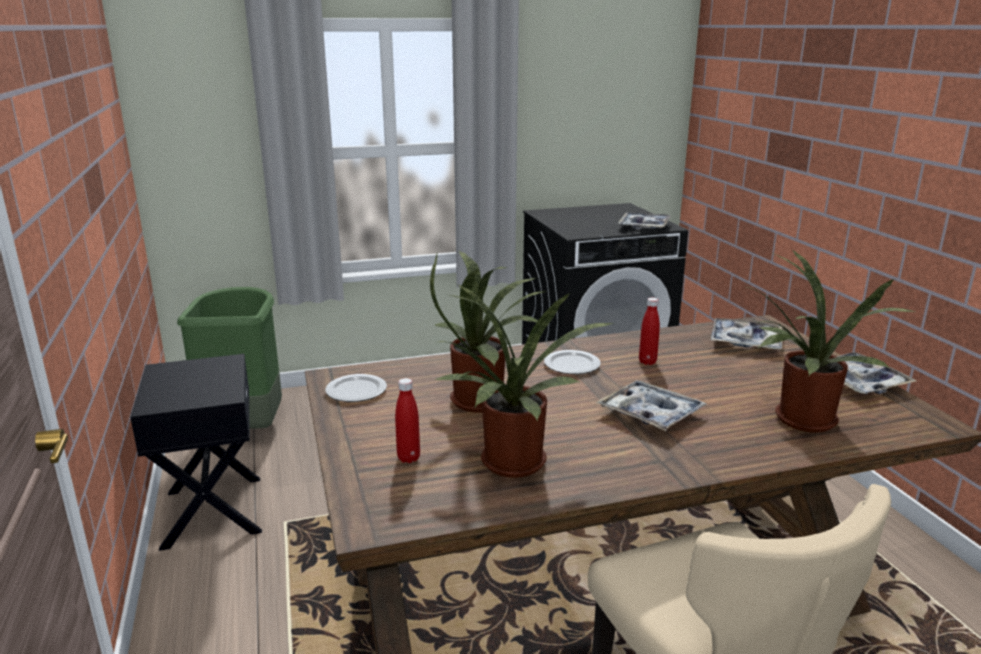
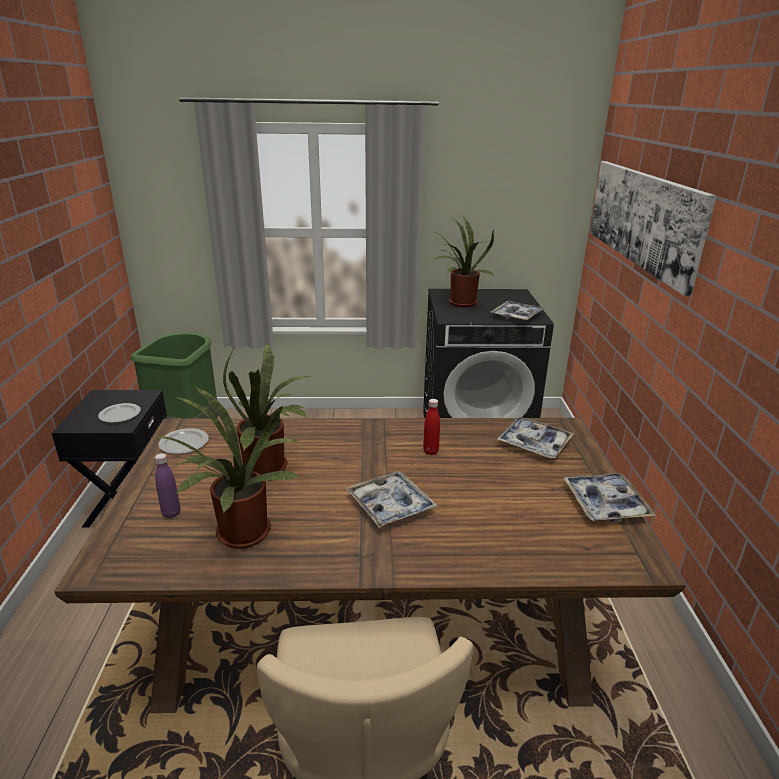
camera: 15 degrees right, 5 degrees up
red bottle [395,378,420,463] -> purple bottle [155,453,180,518]
plate [544,350,601,374] -> plate moved to [98,403,141,423]
potted plant [747,249,915,433] -> potted plant moved to [433,217,494,307]
none -> picture [589,161,716,296]

